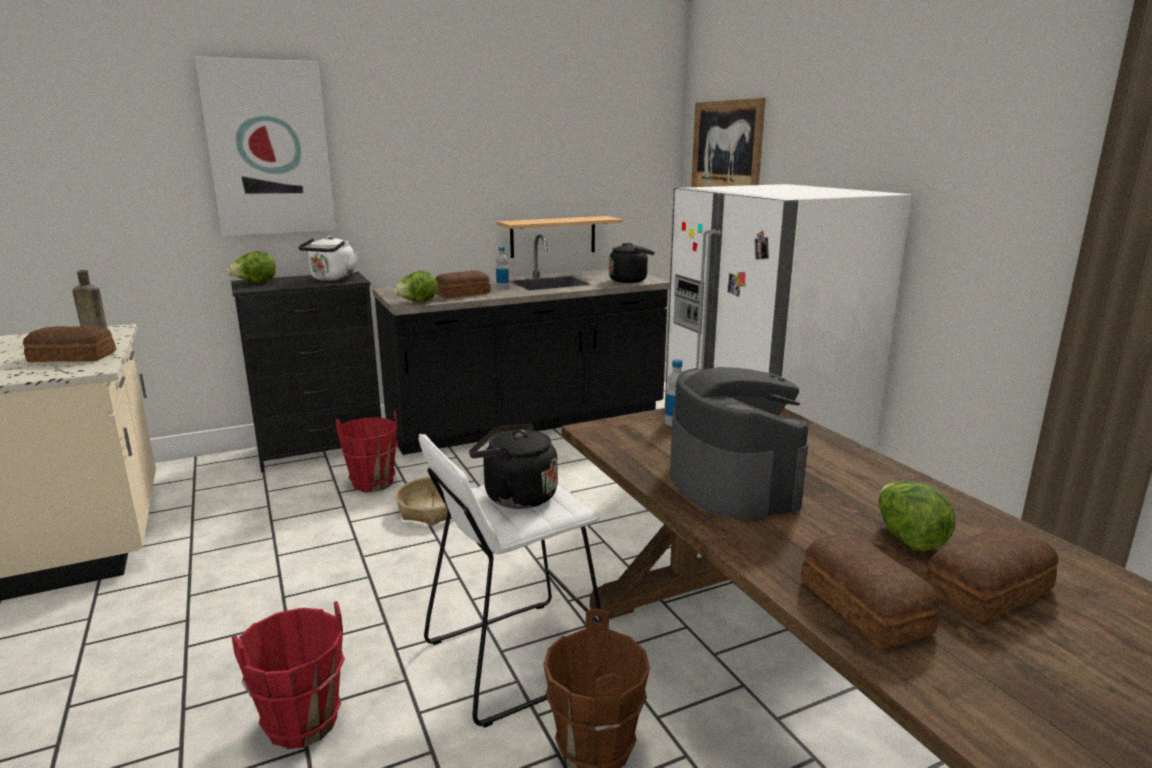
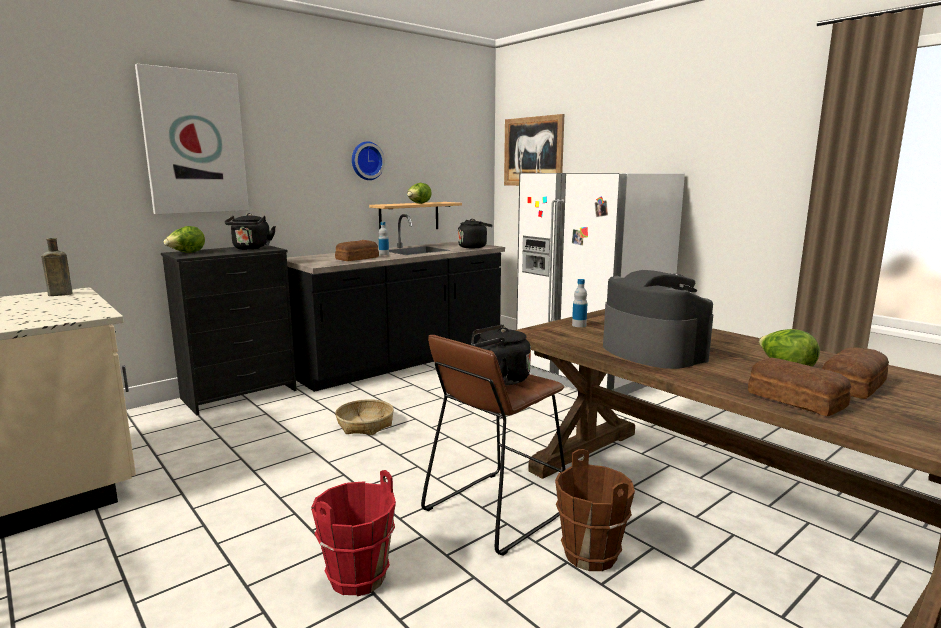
camera: 15 degrees left, 5 degrees down
bread [23,326,116,362] -> none
white kettle [298,236,358,281] -> black kettle [225,213,276,250]
red bucket [336,411,398,492] -> none
lettuce [393,271,438,302] -> lettuce moved to [407,183,432,204]
white stool [418,434,602,728] -> brown stool [421,335,566,556]
none -> wall clock [352,141,385,180]

